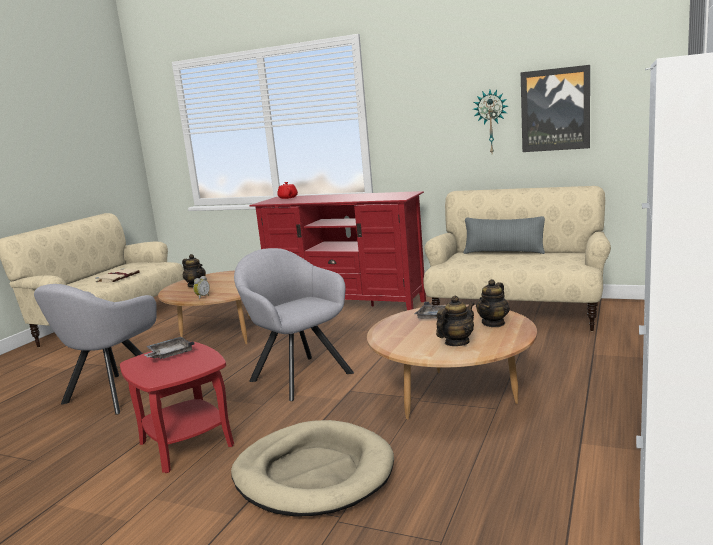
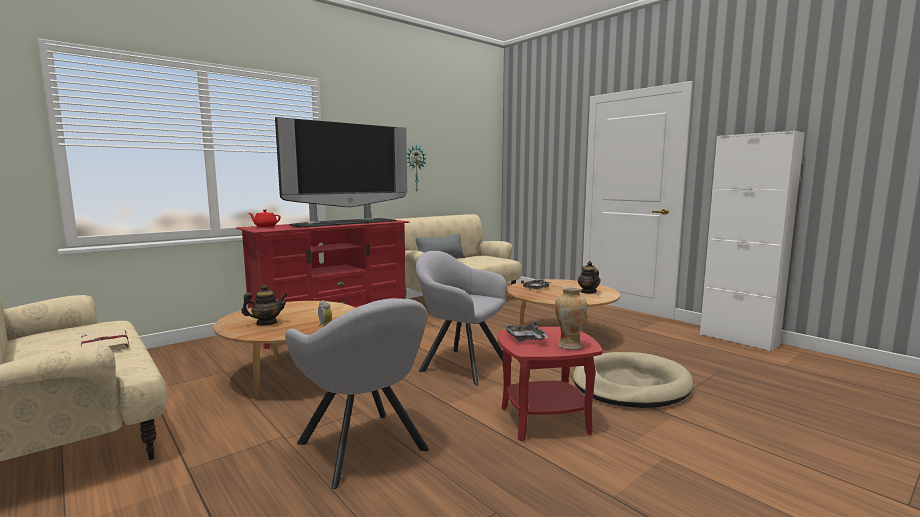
camera: 65 degrees left, 5 degrees down
grey armchair [234,248,354,401] -> grey armchair turned 45 degrees clockwise [416,251,507,386]
teapot [476,279,510,327] -> none
picture [521,65,590,152] -> none
none -> television [275,117,407,228]
none -> vase [555,287,587,350]

